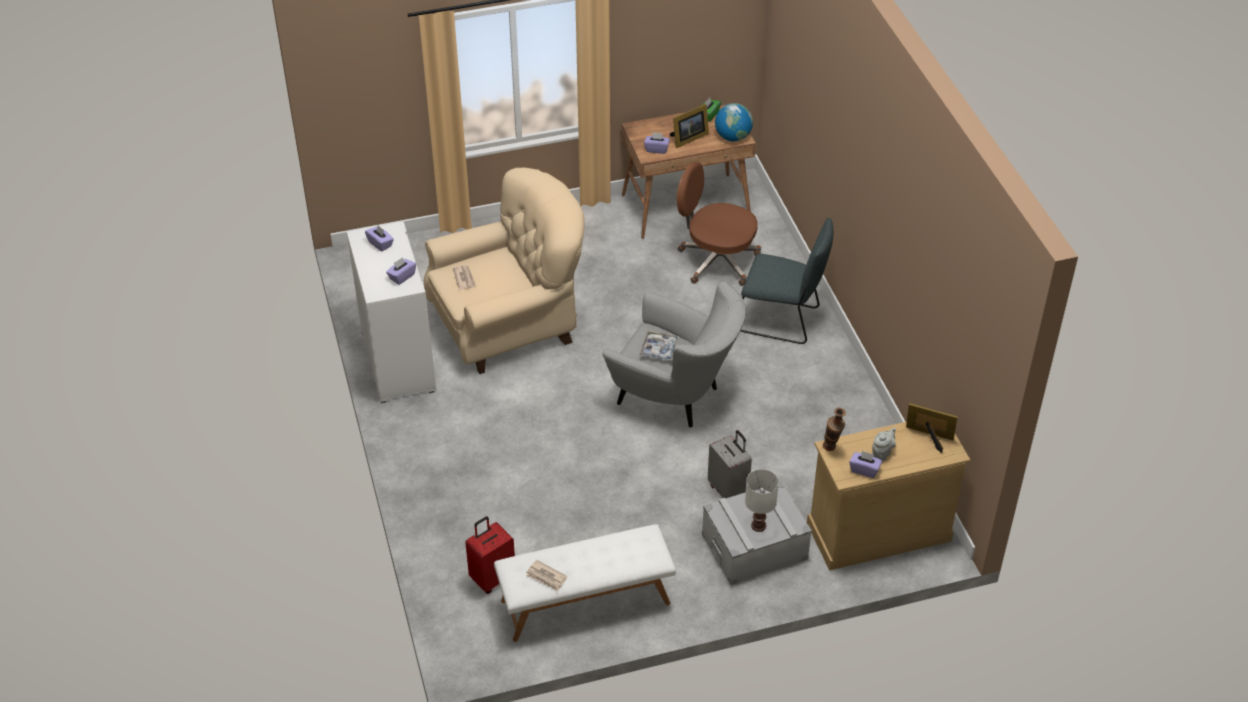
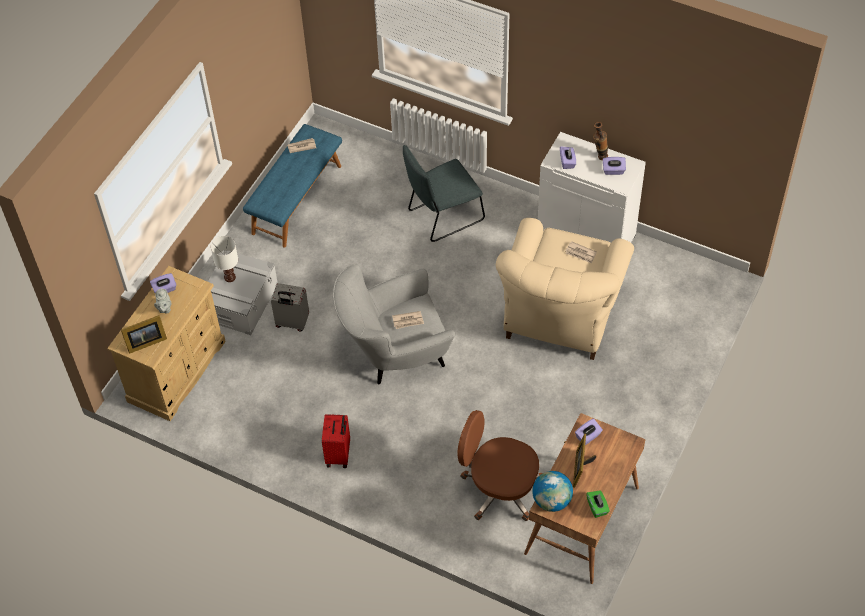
camera: 135 degrees right, 10 degrees up
red suitcase [465,516,515,594] -> red suitcase moved to [322,414,350,468]
white bench [494,524,676,642] -> blue bench [243,124,342,247]
tray [639,331,680,361] -> newspaper [392,311,424,329]
brown office chair [677,162,761,286] -> brown office chair turned 135 degrees counterclockwise [457,410,543,521]
grey chair [740,218,833,344] -> grey chair moved to [403,145,485,242]
vase [823,407,846,451] -> vase moved to [593,122,608,160]

